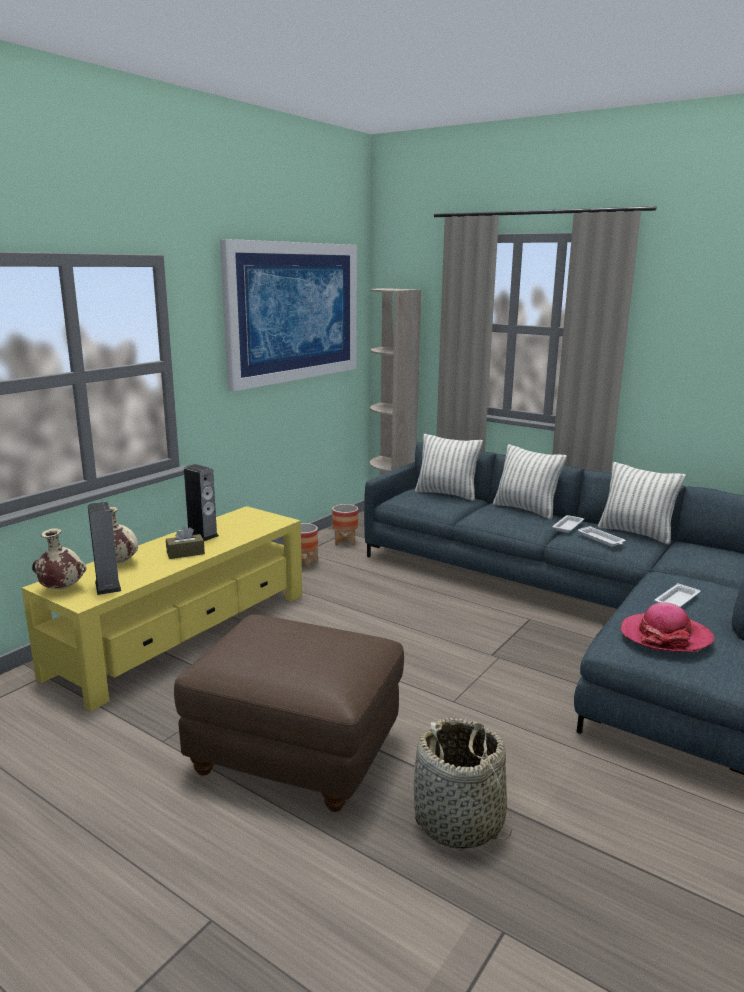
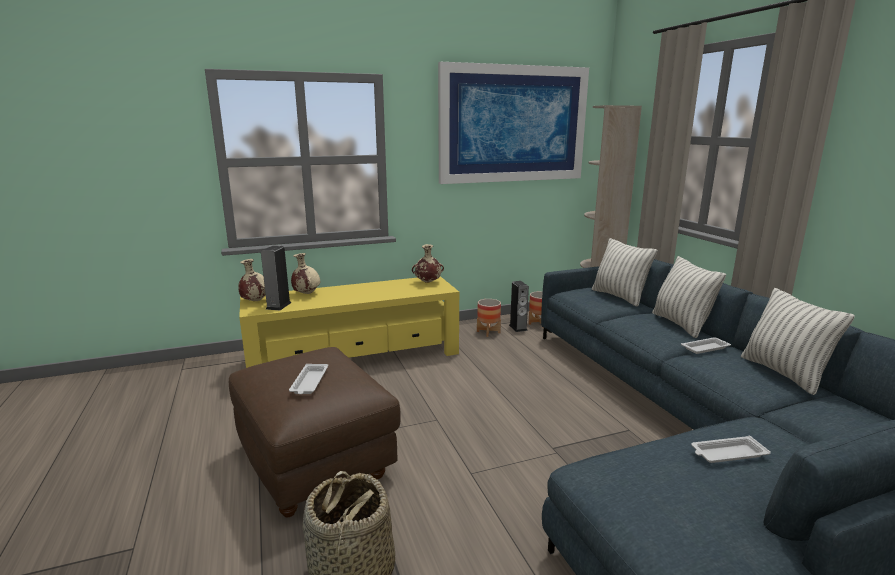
camera: 35 degrees right, 0 degrees up
brown tissue box [166,526,205,559] -> none
speaker [184,464,219,541] -> speaker moved to [509,281,529,332]
white tray [578,526,626,547] -> white tray moved to [289,364,328,394]
hat [621,602,715,652] -> none
none -> beige vase [412,244,444,283]

